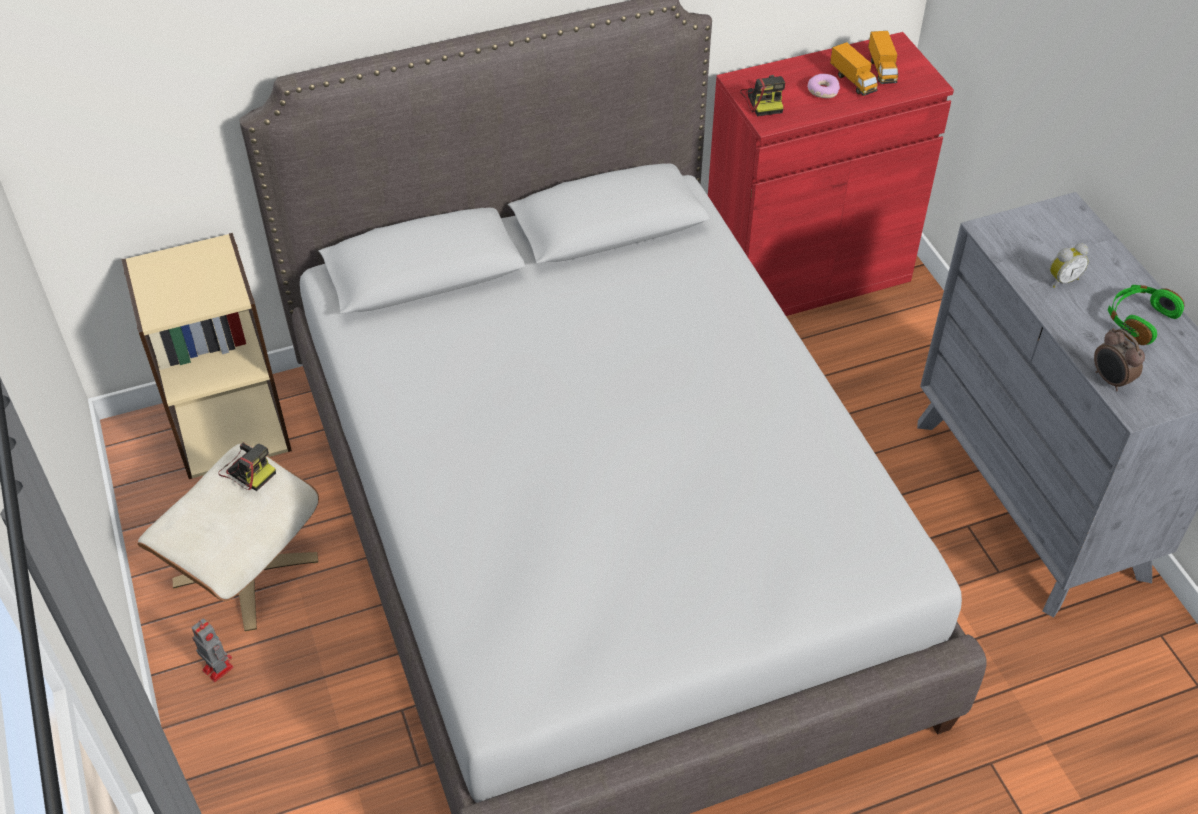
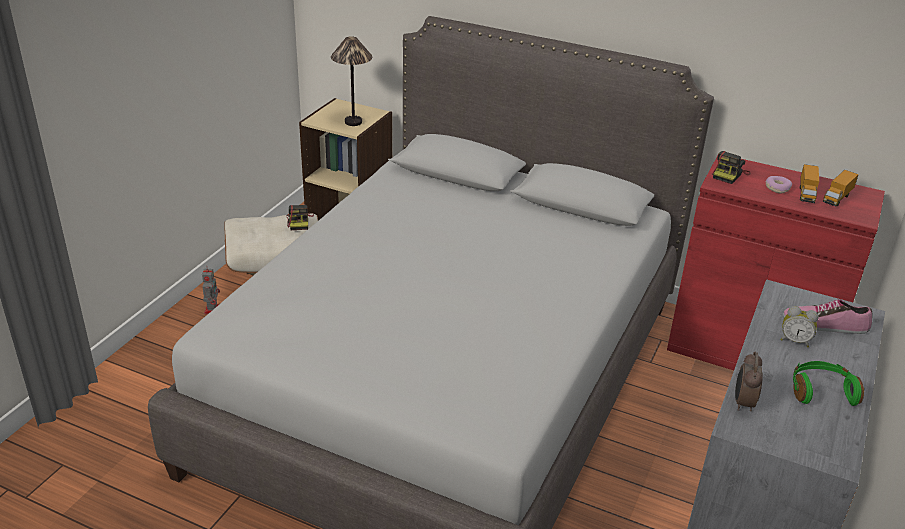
camera: 45 degrees right, 15 degrees down
none -> table lamp [331,36,372,126]
none -> shoe [783,299,872,334]

